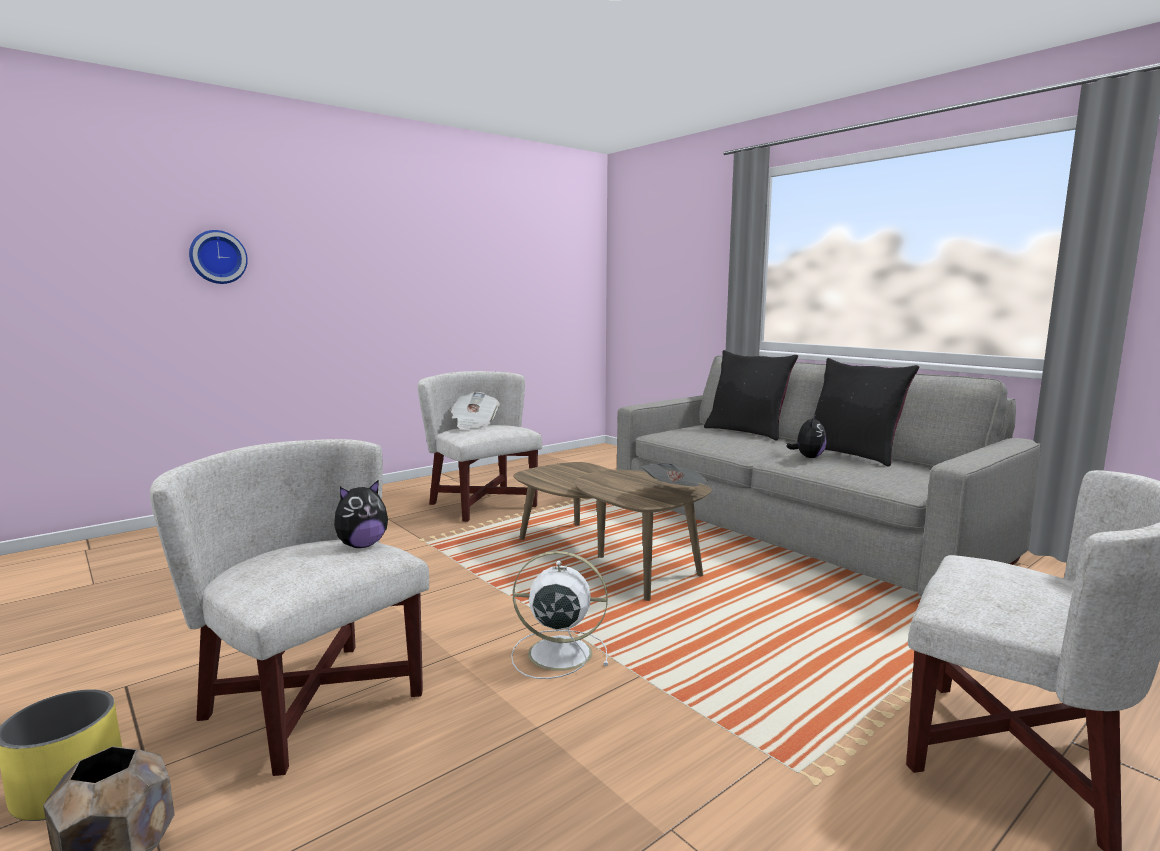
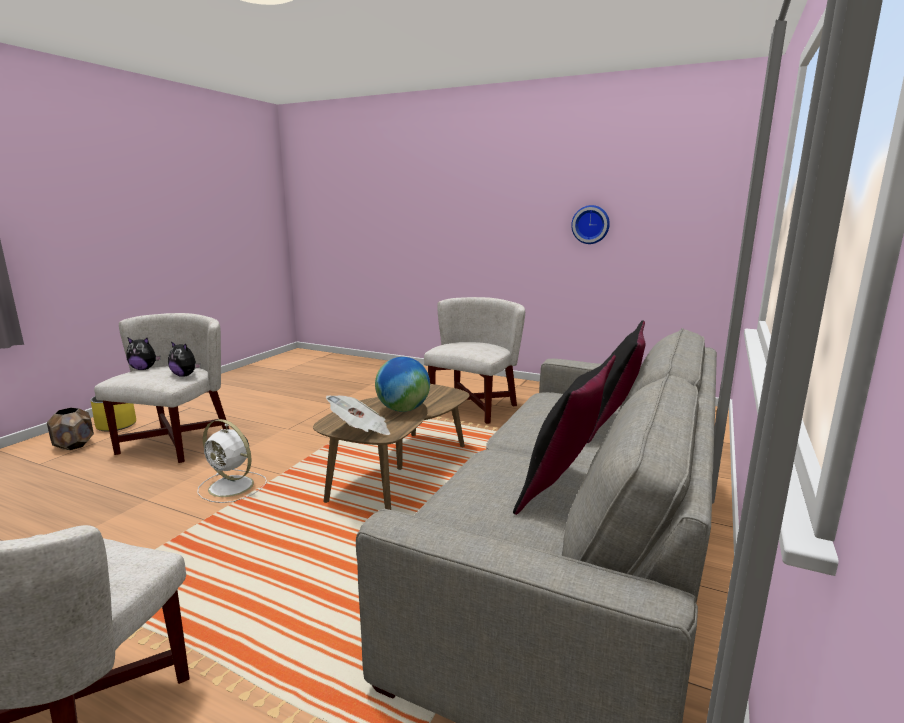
camera: 65 degrees right, 5 degrees up
wall clock [189,230,248,284] -> wall clock moved to [571,205,610,244]
newspaper [451,392,500,429] -> none
white fan [511,551,608,679] -> white fan turned 135 degrees clockwise [197,419,267,503]
plush toy [786,415,827,458] -> plush toy moved to [126,337,161,370]
none -> globe [375,357,430,412]

